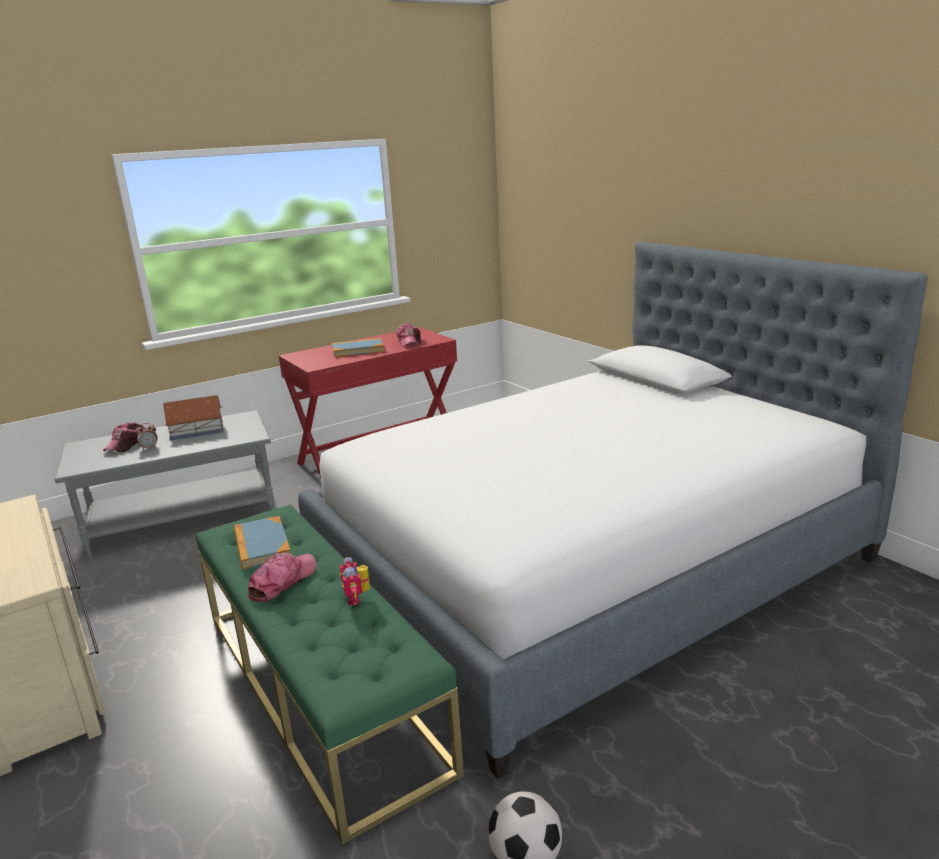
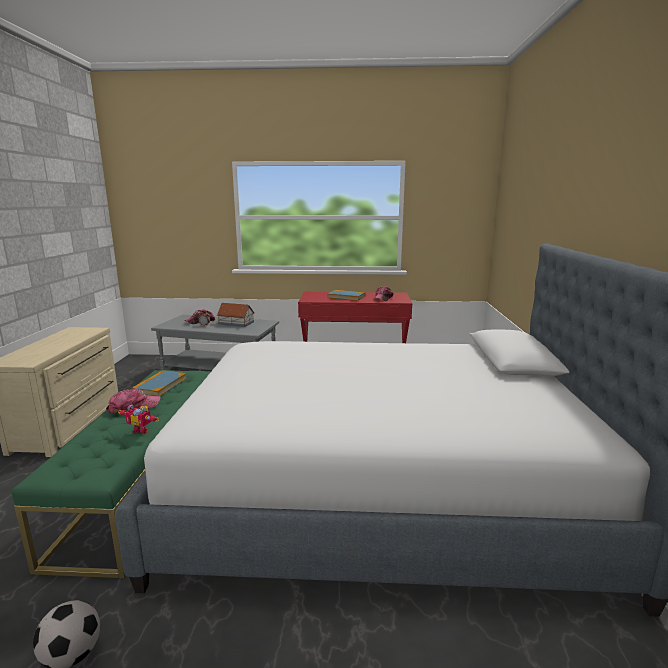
camera: 35 degrees right, 5 degrees down
toy robot [340,557,370,605] -> toy robot turned 90 degrees counterclockwise [118,404,159,434]

